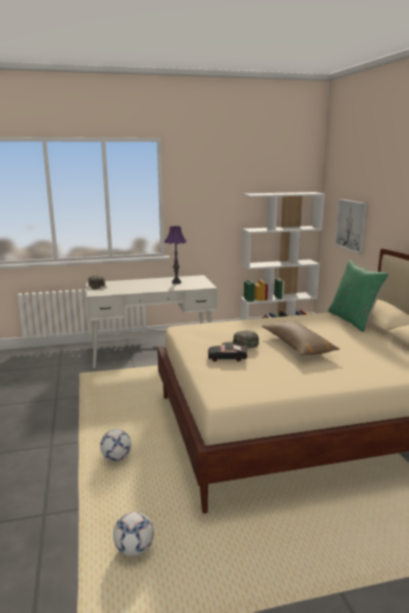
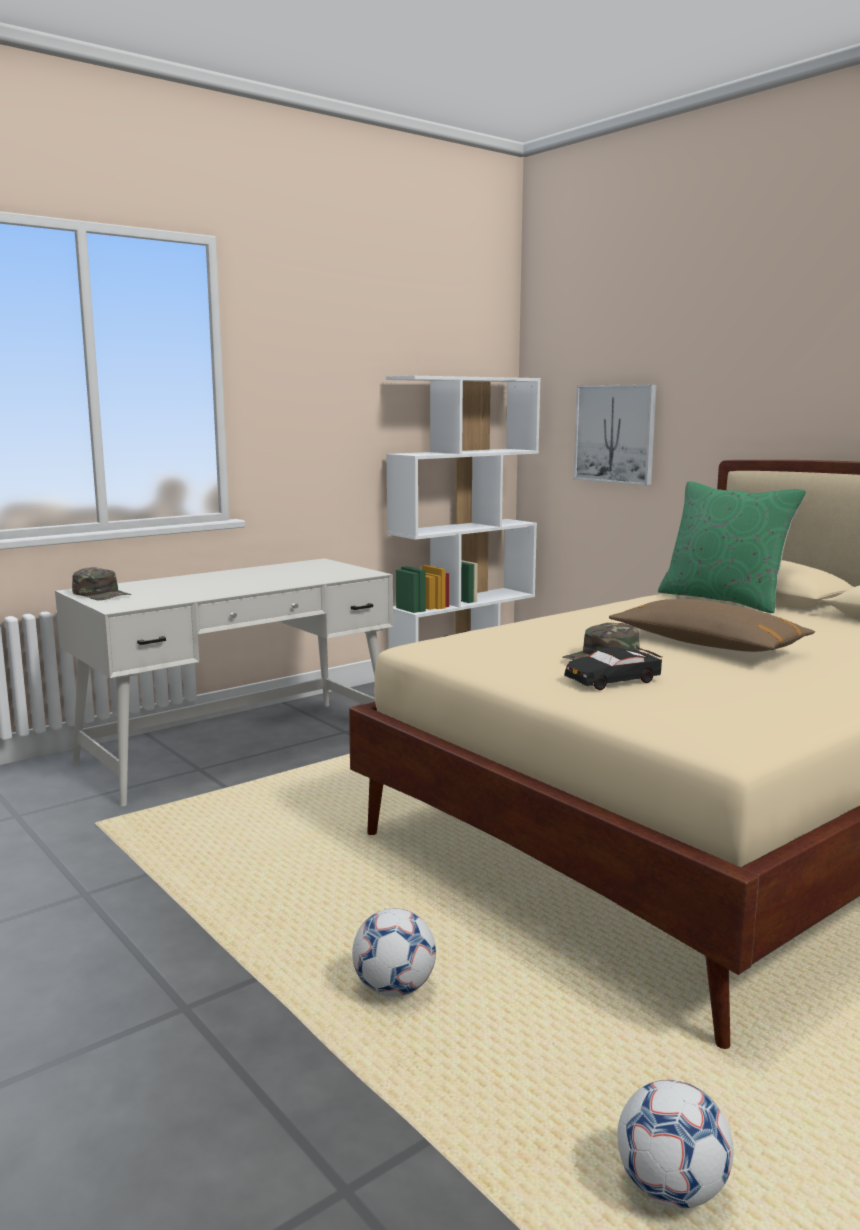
camera: 25 degrees left, 5 degrees down
purple table lamp [164,226,187,284] -> none

